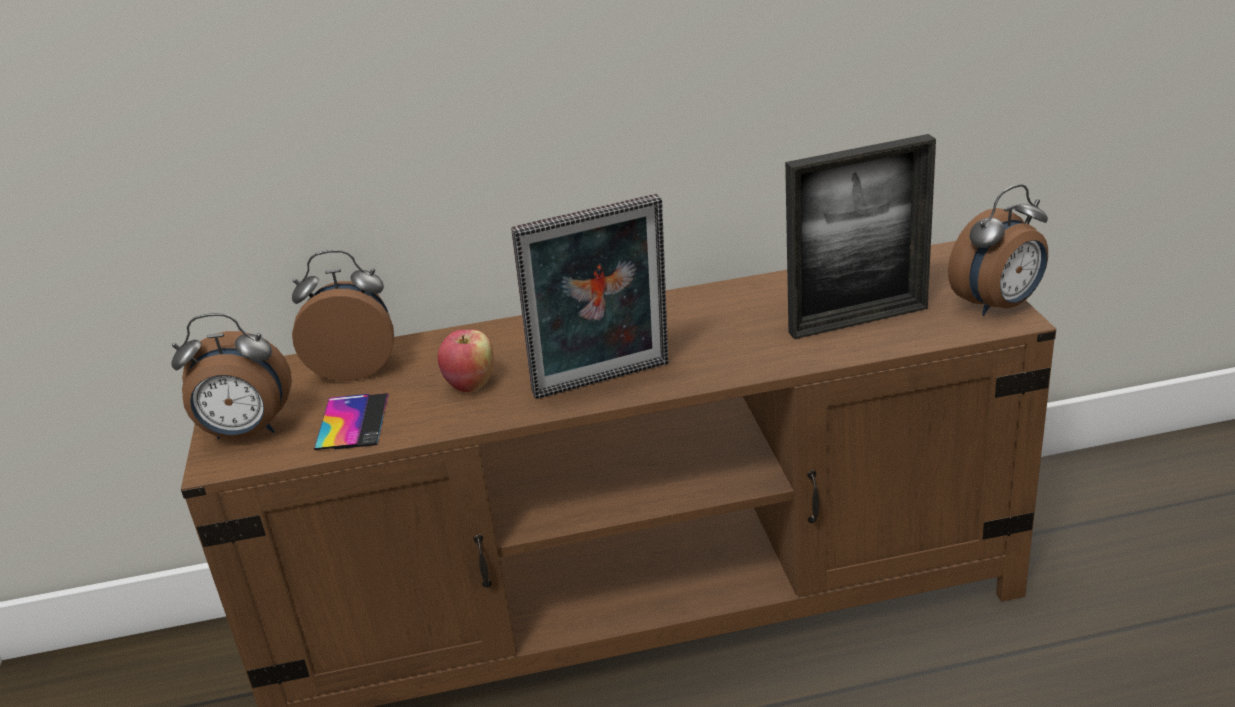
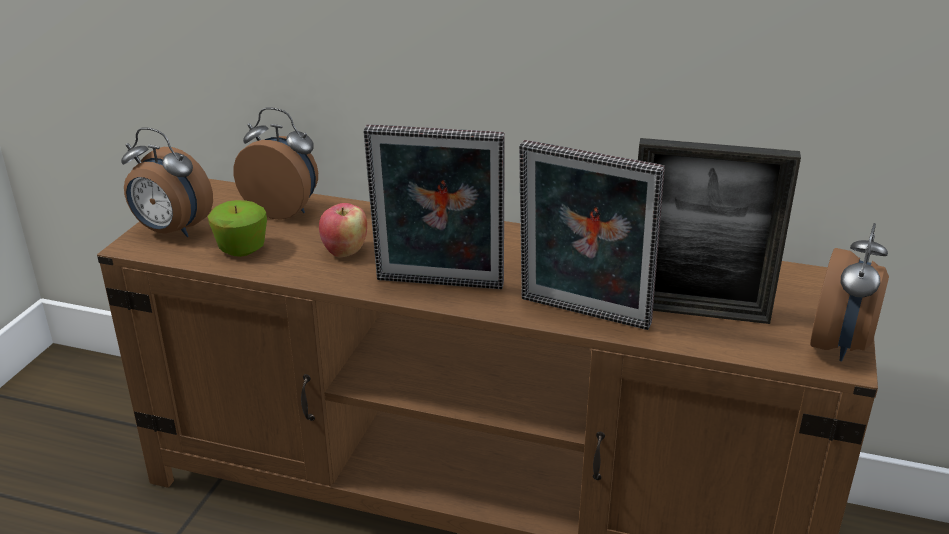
camera: 25 degrees right, 0 degrees up
phone [314,393,388,450] -> apple [208,200,267,257]
alarm clock [948,184,1048,316] -> alarm clock turned 60 degrees counterclockwise [810,223,889,361]
none -> picture frame [519,140,665,330]

